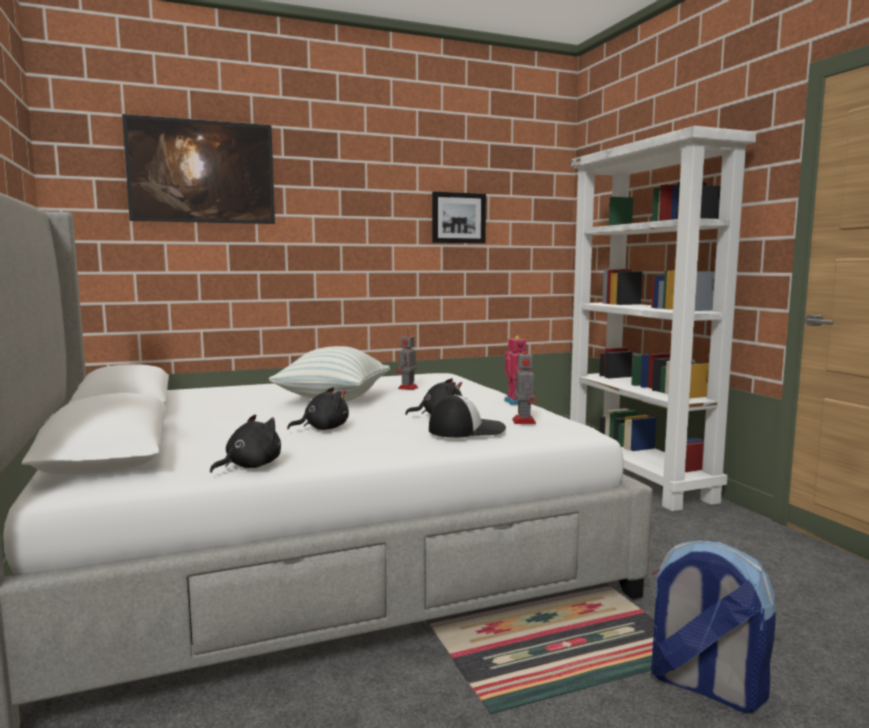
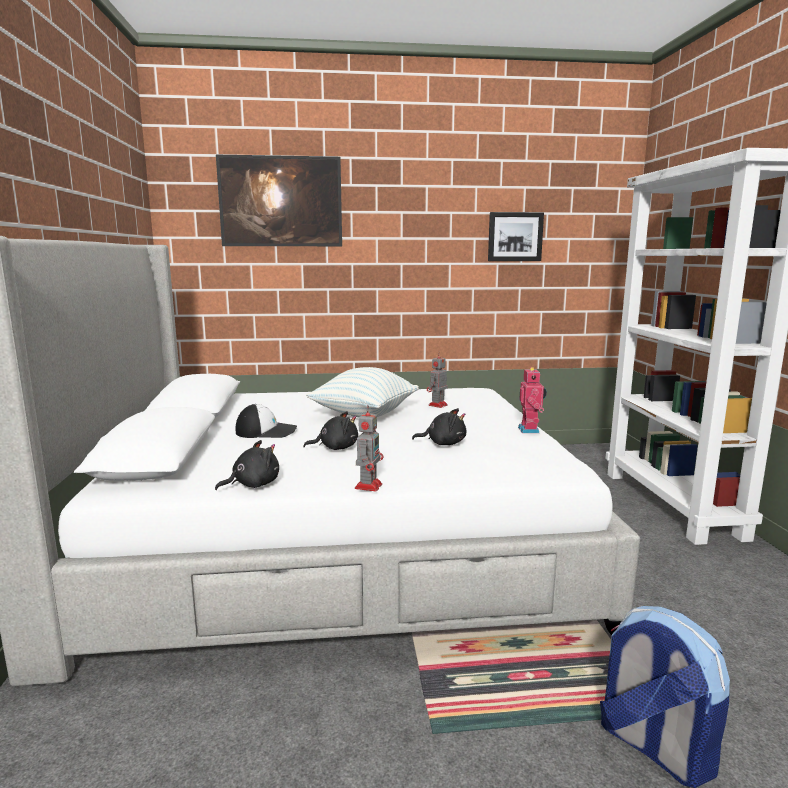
camera: 15 degrees right, 5 degrees up
cap [429,395,506,438] -> cap moved to [236,404,297,438]
toy robot [512,344,537,424] -> toy robot moved to [355,405,383,491]

